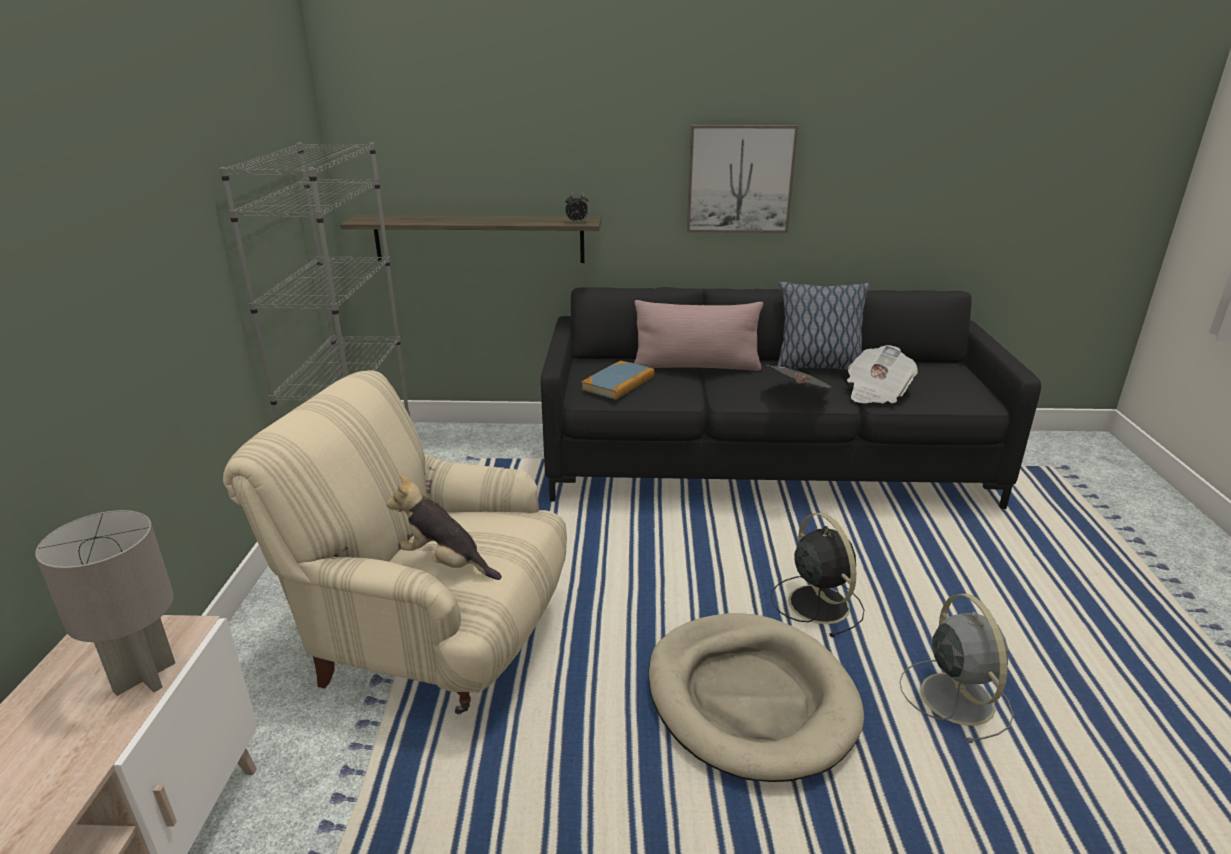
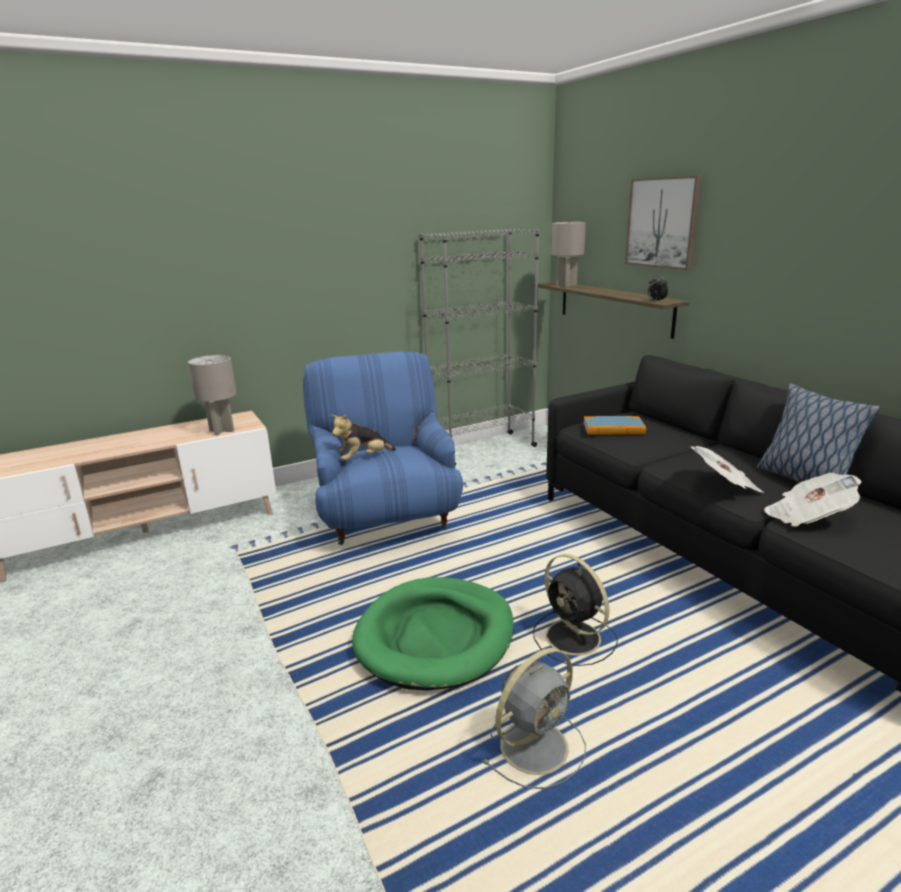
camera: 60 degrees right, 5 degrees down
beige armchair [223,371,567,714] -> blue armchair [303,352,463,545]
plush toy [386,474,502,580] -> plush toy turned 120 degrees counterclockwise [331,414,396,460]
pink pillow [634,300,763,371] -> none
beige dog bed [648,613,864,782] -> green dog bed [352,577,514,690]
picture [687,125,798,233] -> picture moved to [625,176,702,270]
black fan [771,513,865,637] -> black fan turned 105 degrees clockwise [533,554,618,666]
none -> grey table lamp [551,222,586,287]

